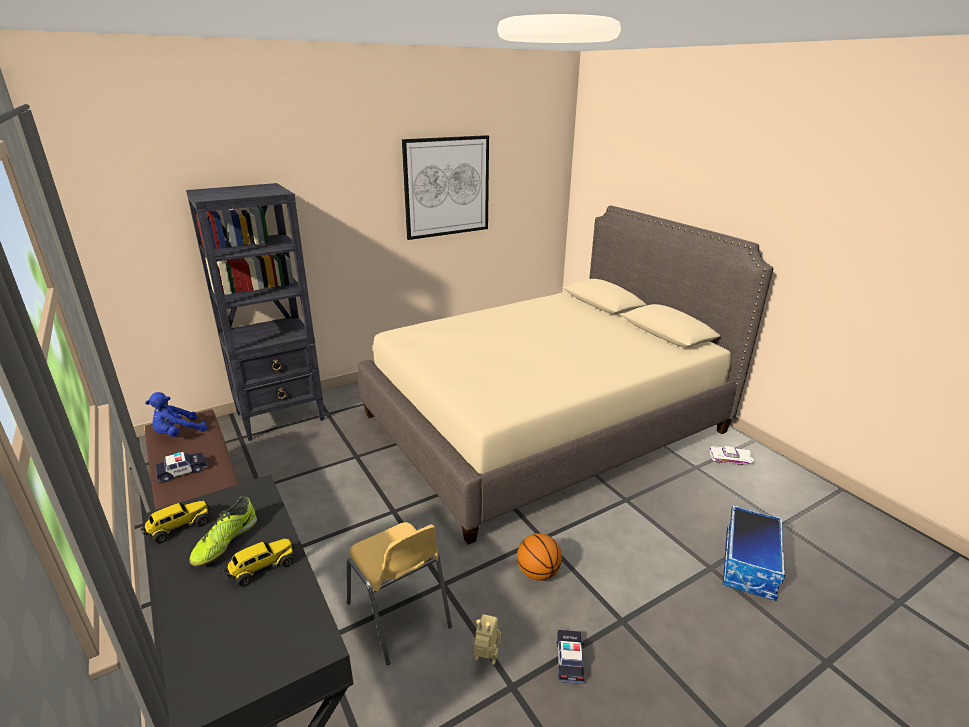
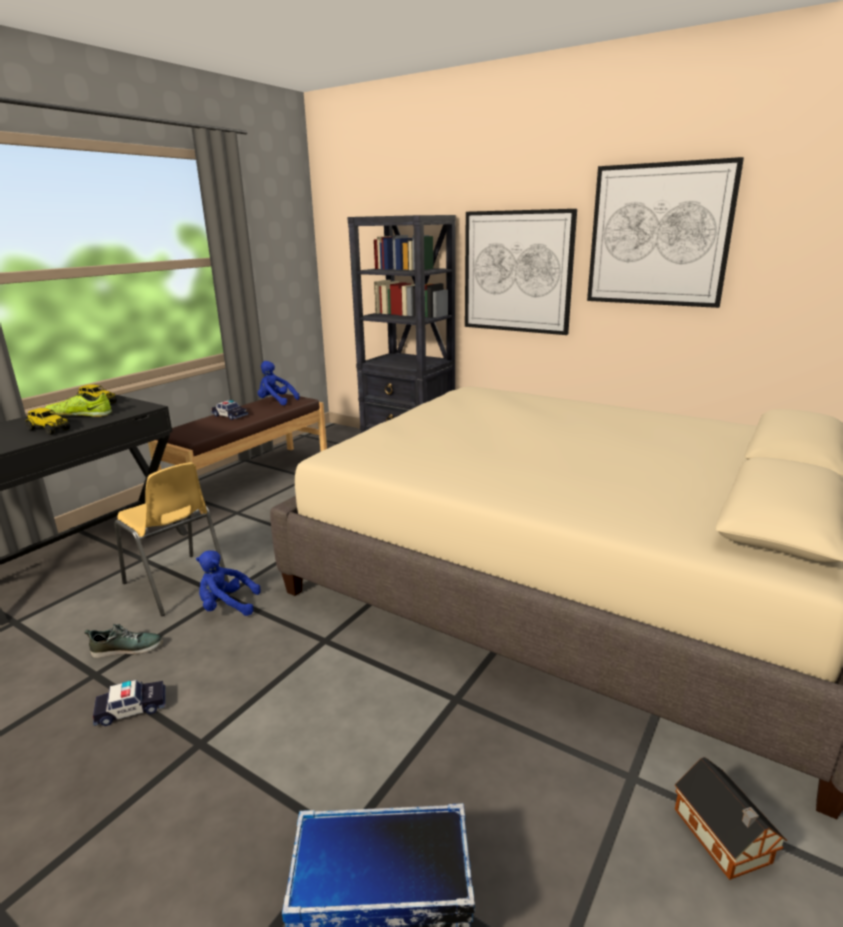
camera: 65 degrees right, 5 degrees down
yellow chair [347,522,452,665] -> yellow chair turned 75 degrees counterclockwise [114,462,229,616]
toy robot [474,614,501,665] -> shoe [84,624,163,658]
basketball [517,533,562,581] -> none
white toy car [710,446,755,465] -> toy house [675,757,787,880]
none -> blue plush toy [196,550,261,616]
none -> picture [465,209,577,335]

